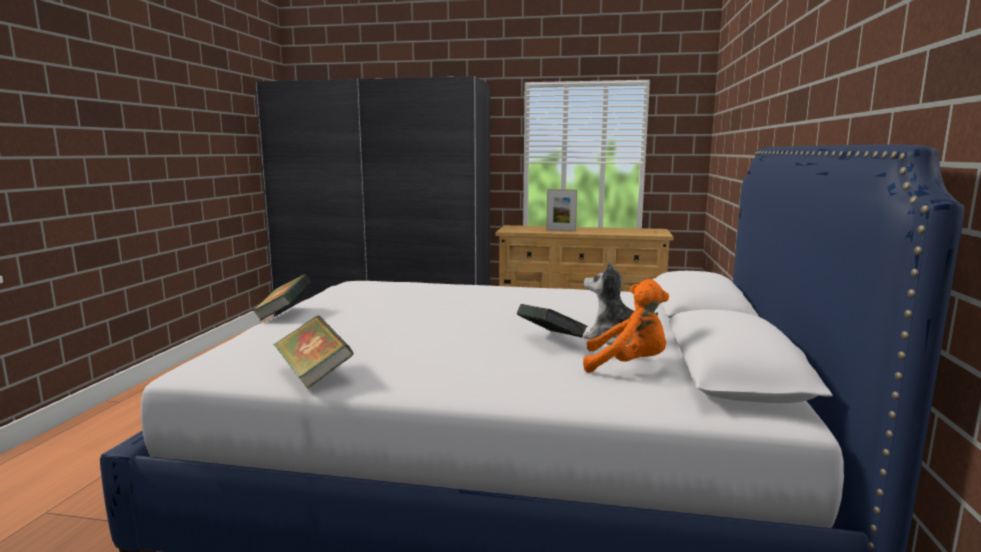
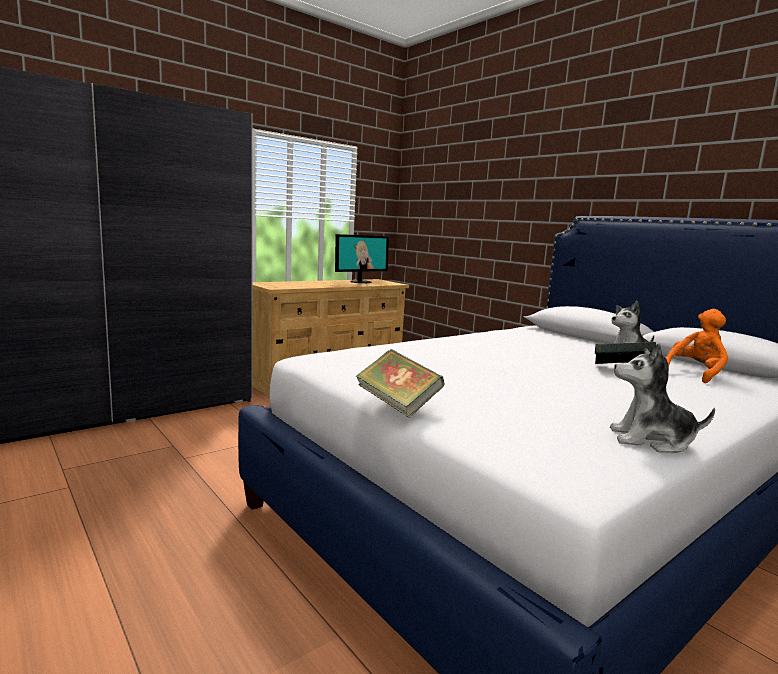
camera: 50 degrees left, 0 degrees up
book [274,315,354,389] -> plush toy [610,344,715,453]
picture frame [546,189,577,231] -> none
none -> monitor [335,234,389,283]

